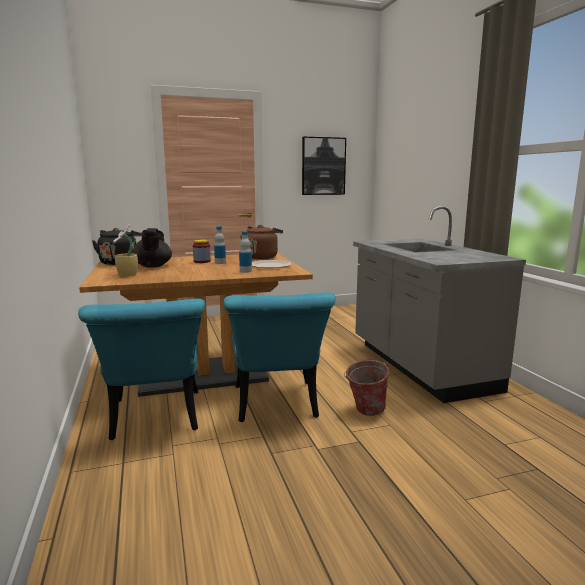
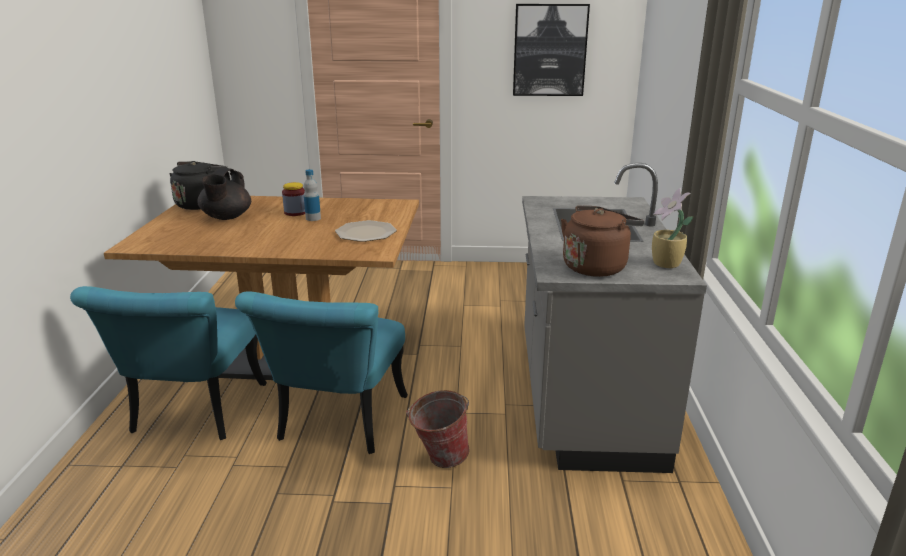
camera: 20 degrees right, 10 degrees up
potted plant [113,224,138,276] -> potted plant moved to [652,188,694,268]
bottle [239,231,252,273] -> none
brown kettle [240,225,283,260] -> brown kettle moved to [561,205,644,277]

